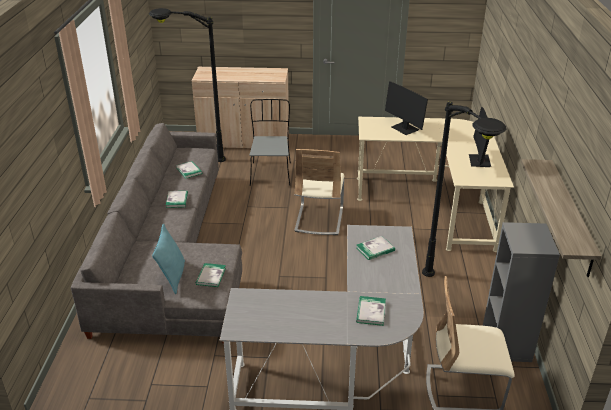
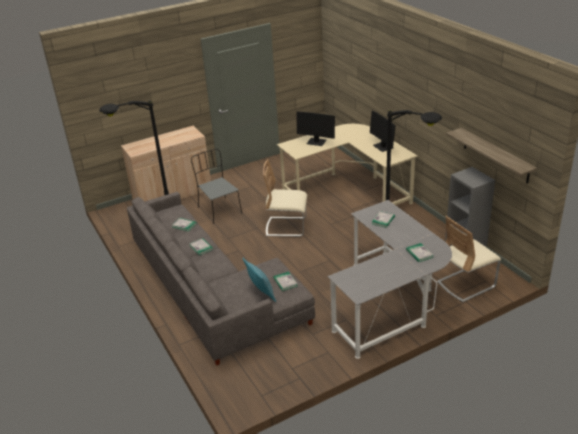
camera: 30 degrees left, 0 degrees up
beige chair [294,149,344,235] -> beige chair turned 120 degrees clockwise [263,159,307,237]

